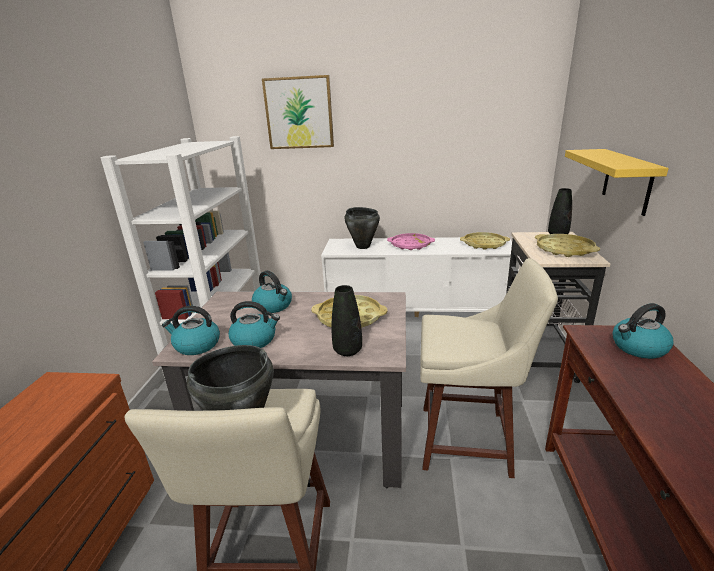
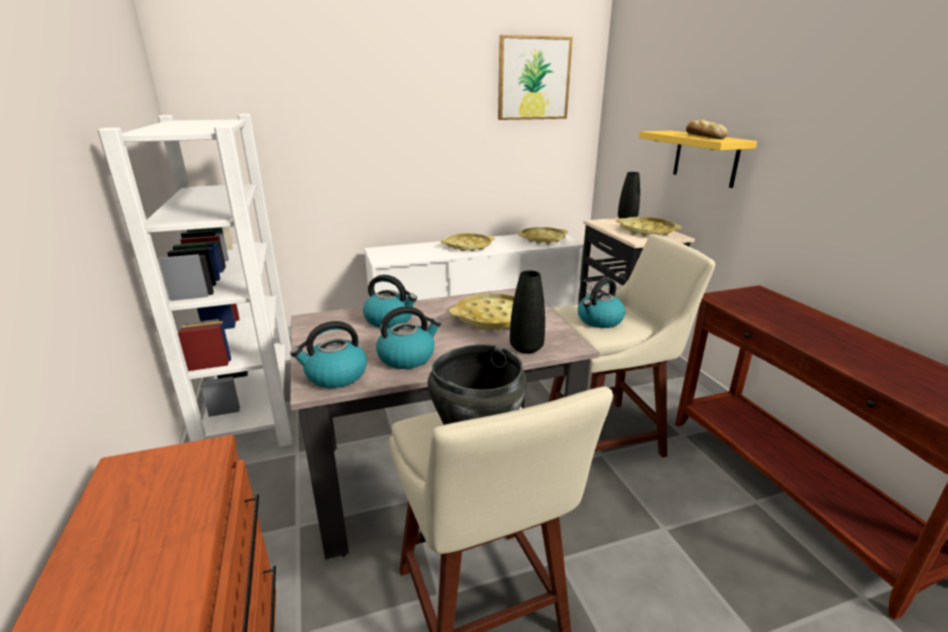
camera: 25 degrees left, 0 degrees up
picture [262,75,334,149] -> picture moved to [498,35,573,120]
black cooking pot [344,207,380,249] -> none
pink tray [387,233,435,250] -> yellow tray [441,233,495,251]
kettle [613,303,673,359] -> kettle moved to [578,278,625,328]
none -> bread [686,120,728,139]

